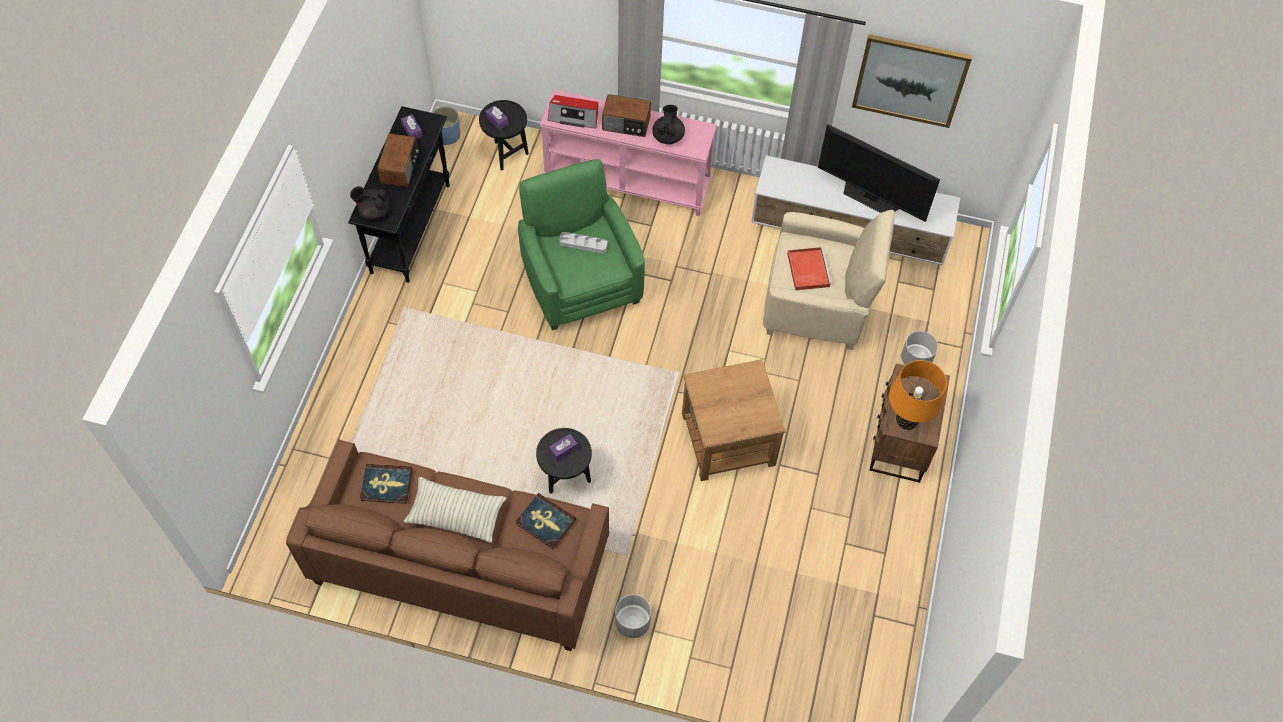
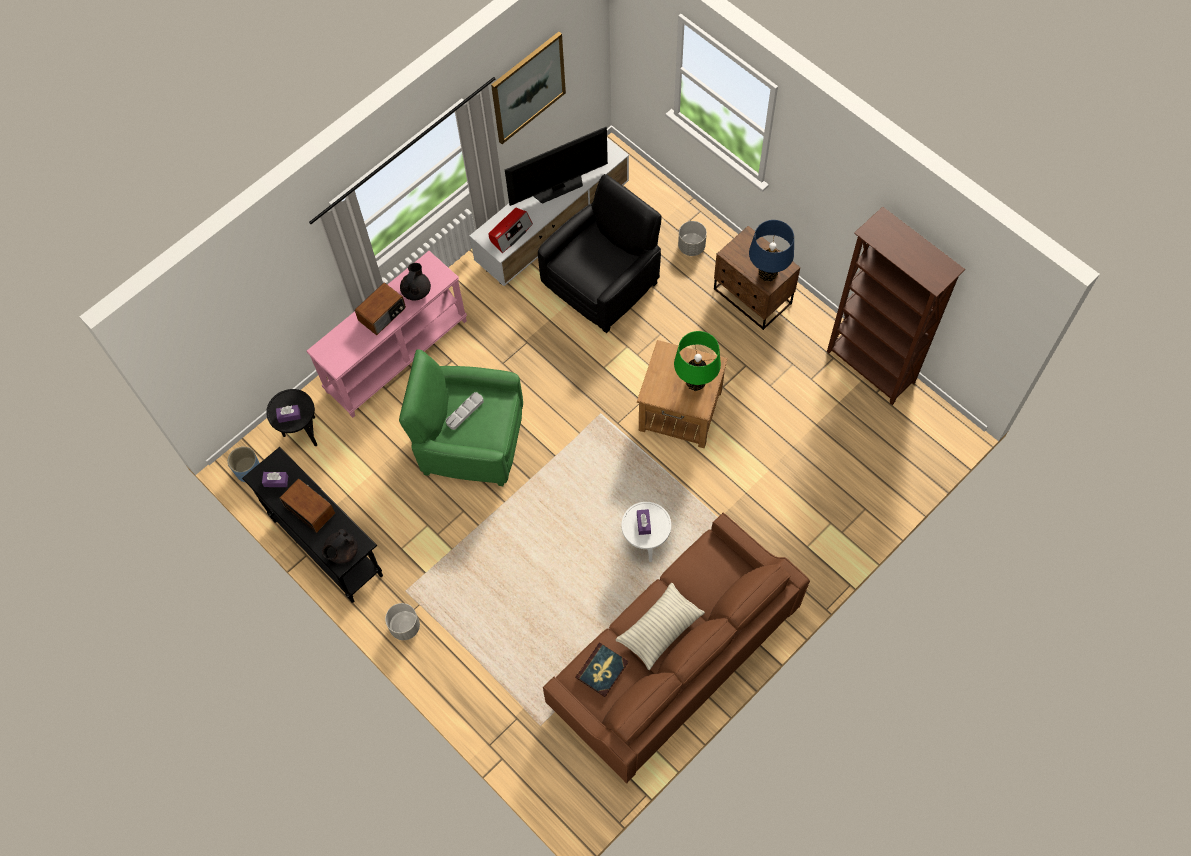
camera: 55 degrees left, 5 degrees up
book [515,493,576,549] -> none
black side table [536,428,592,494] -> white side table [622,502,671,562]
radio [548,95,598,129] -> radio moved to [488,208,533,253]
grey planter [615,594,651,638] -> grey planter moved to [385,603,420,640]
black teapot [652,105,685,144] -> black teapot turned 60 degrees clockwise [400,263,431,300]
beige armchair [763,210,895,350] -> black armchair [538,174,661,333]
red tray [787,247,832,290] -> none
orange table lamp [889,360,947,430] -> blue table lamp [749,220,794,282]
none -> green table lamp [674,331,721,391]
none -> brown bookcase [827,207,965,405]

